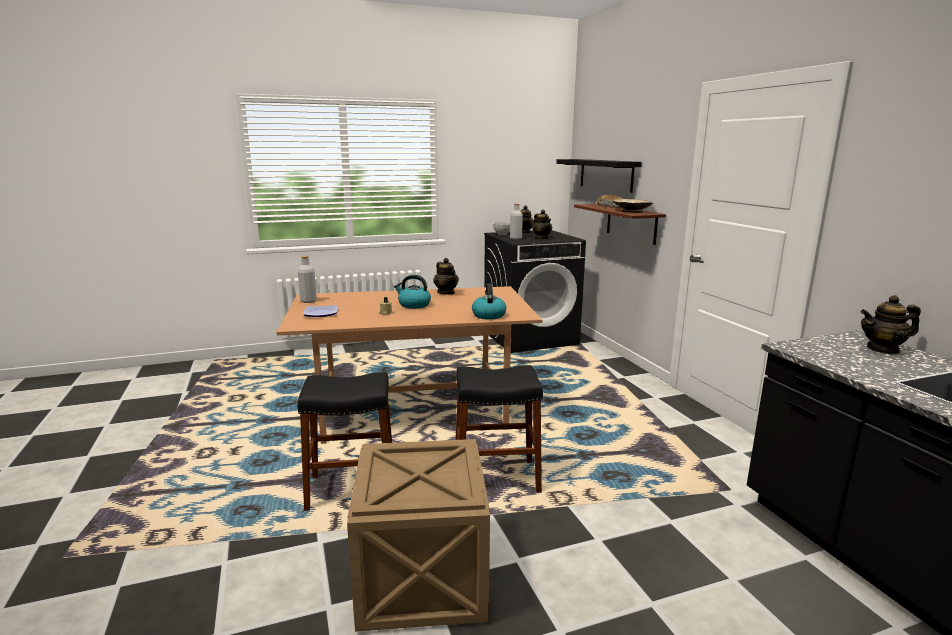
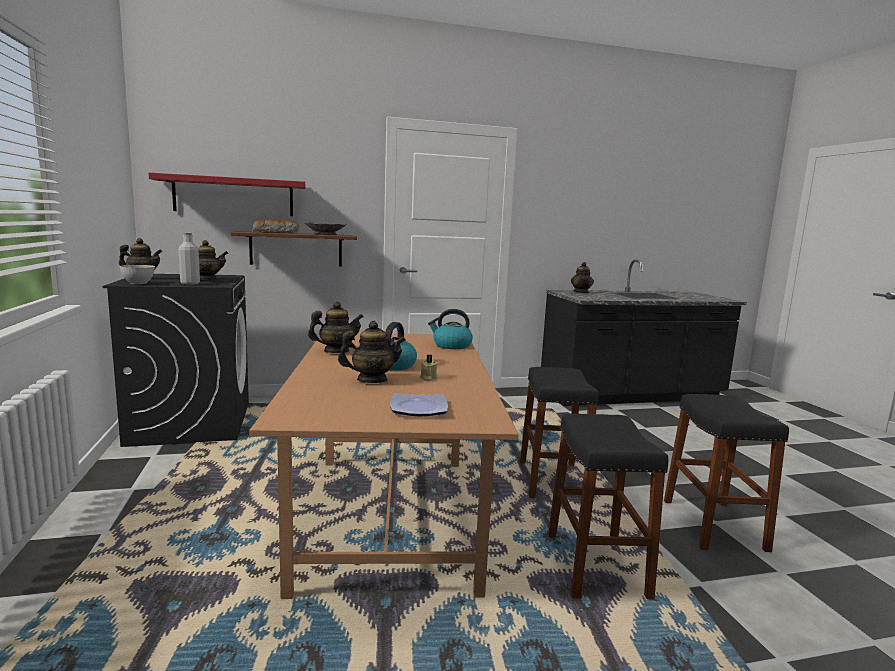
camera: 85 degrees left, 5 degrees down
grey bottle [298,256,317,303] -> none
crate [347,439,490,632] -> black stool [664,394,789,552]
black shelf [556,159,642,193] -> red shelf [148,173,305,216]
none -> teapot [338,321,406,383]

